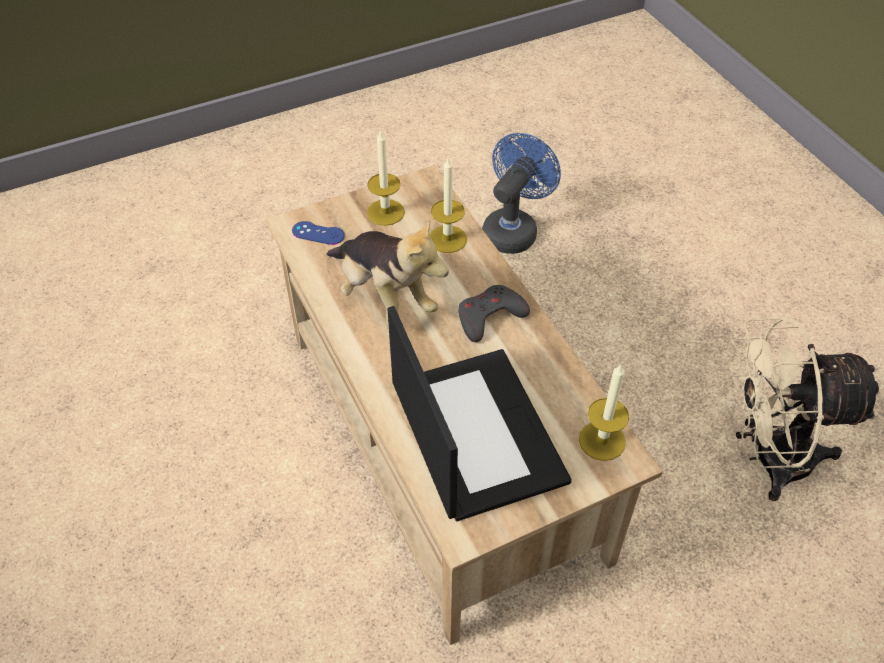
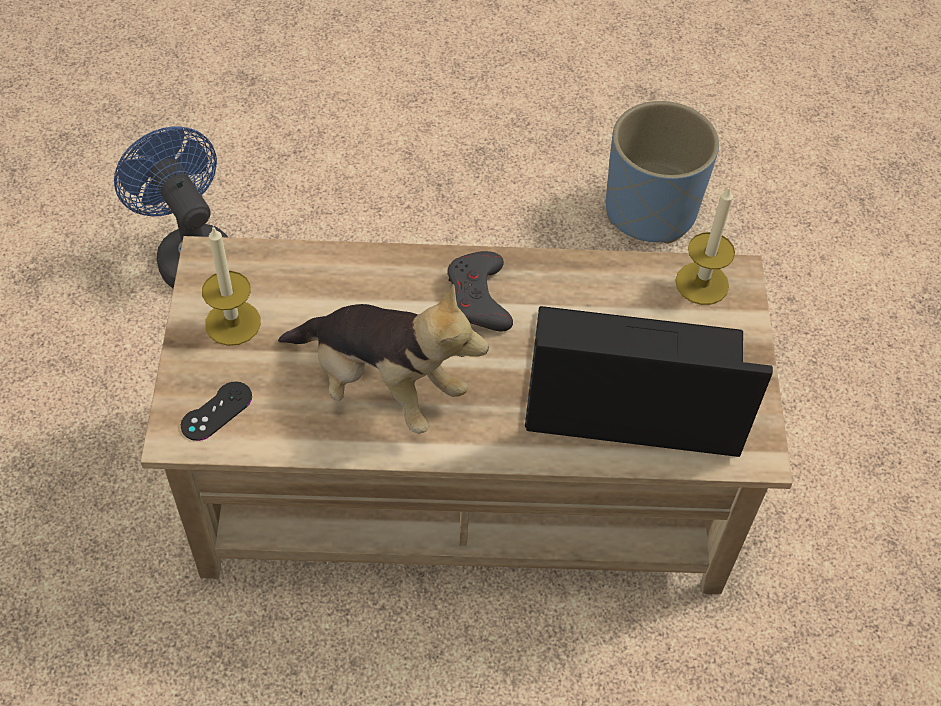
camera: 65 degrees left, 5 degrees up
blue game controller [292,221,345,245] -> black game controller [181,382,252,441]
plush toy [326,219,449,326] -> plush toy turned 45 degrees clockwise [278,284,489,434]
candle [430,157,467,253] -> none
beige fan [727,317,880,501] -> blue planter [606,101,719,244]

